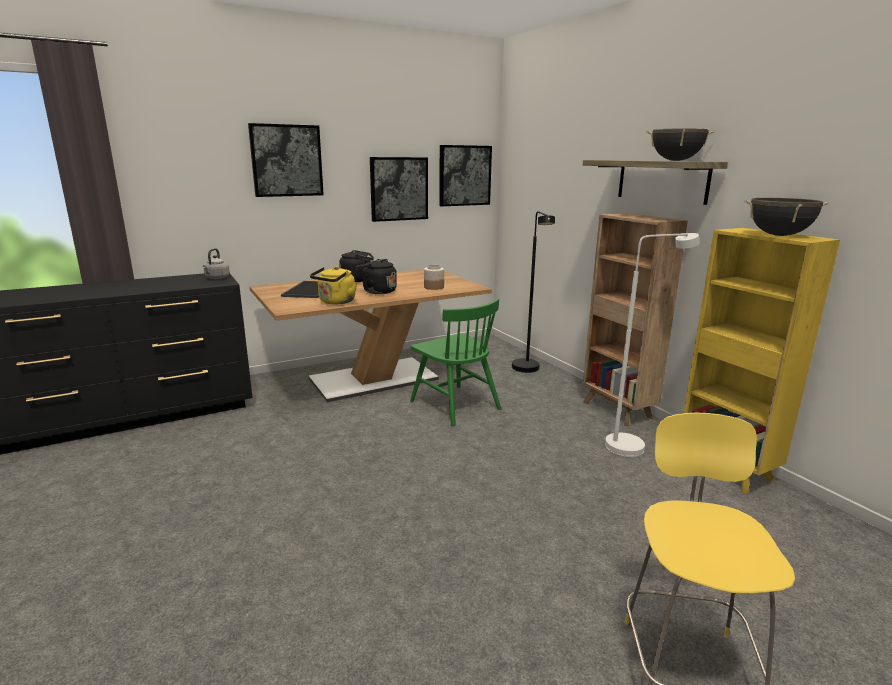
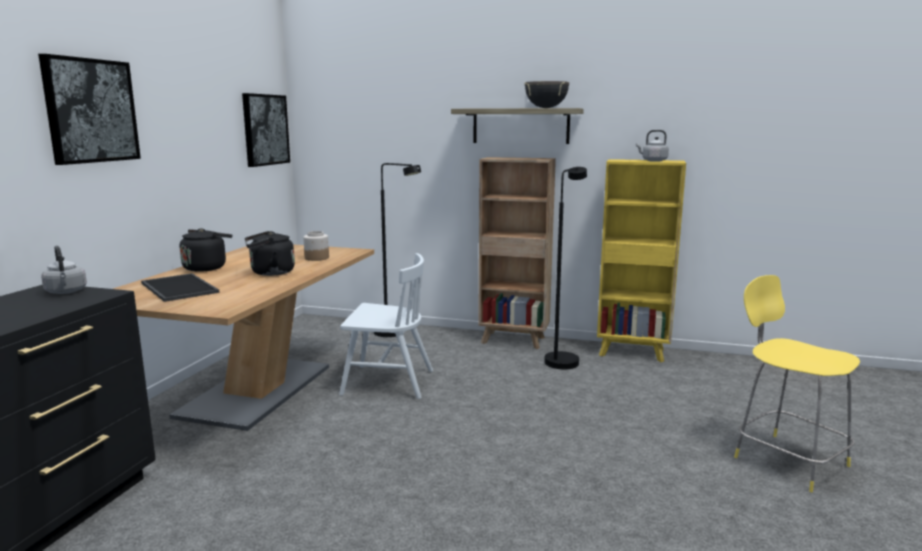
camera: 45 degrees left, 5 degrees down
yellow kettle [310,267,357,304] -> none
picture [370,157,428,222] -> none
green chair [410,299,501,426] -> white chair [339,253,433,399]
white floor lamp [605,233,700,457] -> black floor lamp [544,167,587,369]
black cooking pot [744,198,830,236] -> grey kettle [636,130,669,162]

